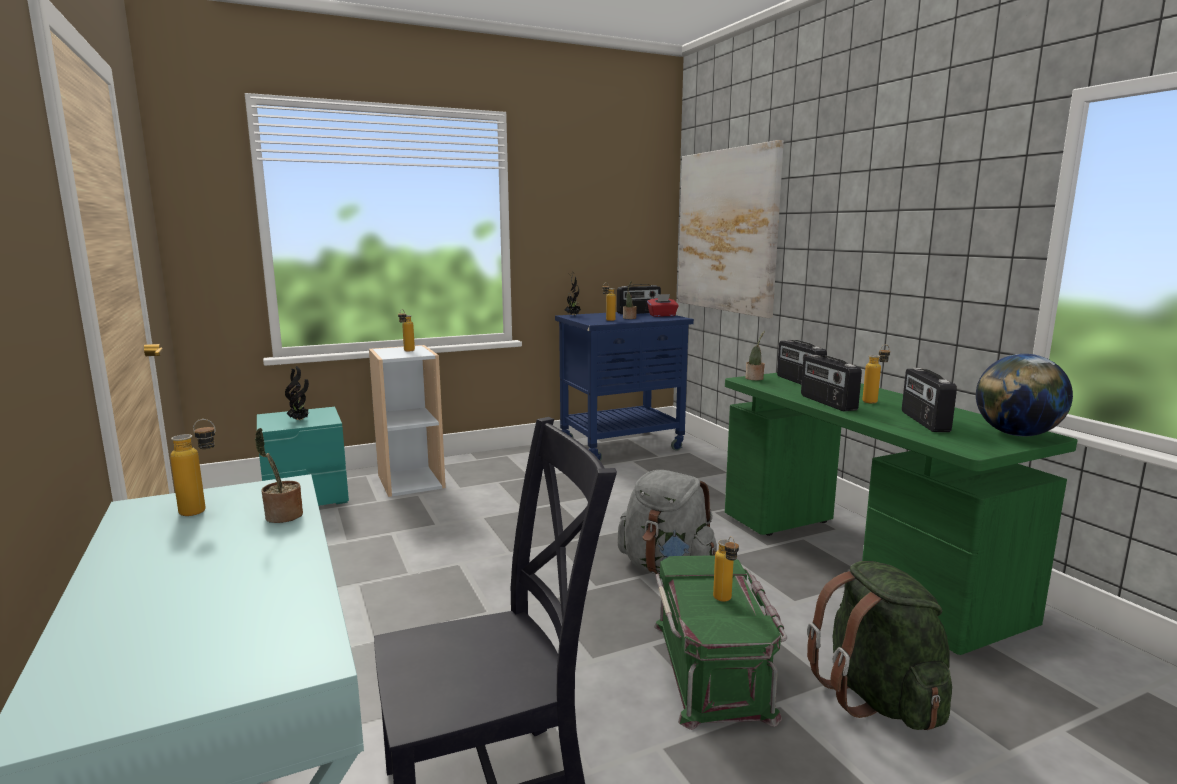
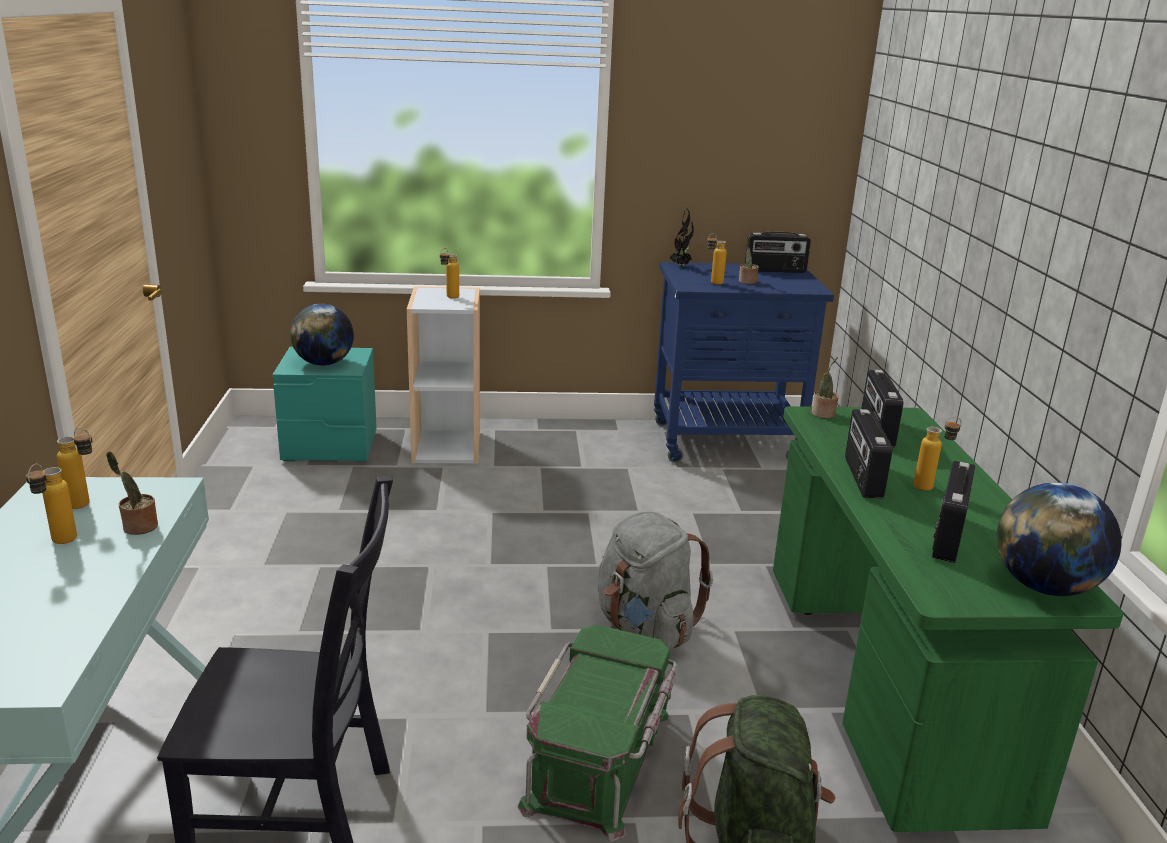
camera: 20 degrees right, 10 degrees up
potted plant [285,366,309,421] -> globe [290,304,354,366]
red tissue box [647,294,679,317] -> none
picture [678,140,784,318] -> none
bottle [713,536,739,602] -> bottle moved to [26,464,77,544]

